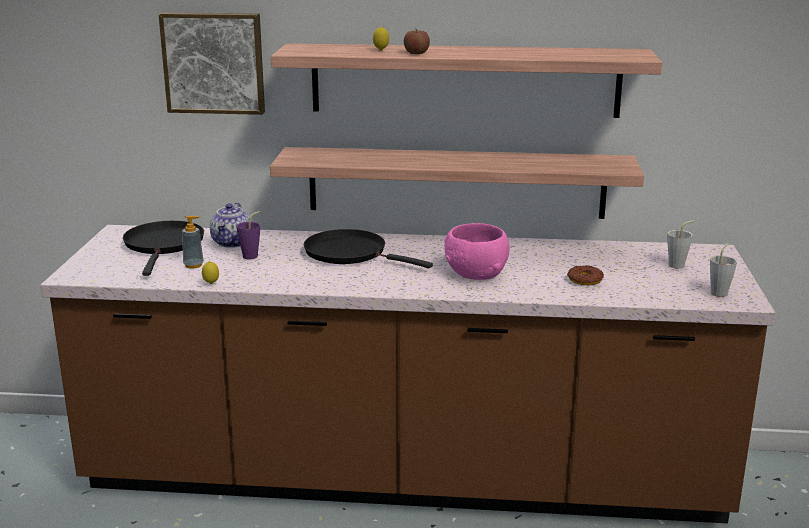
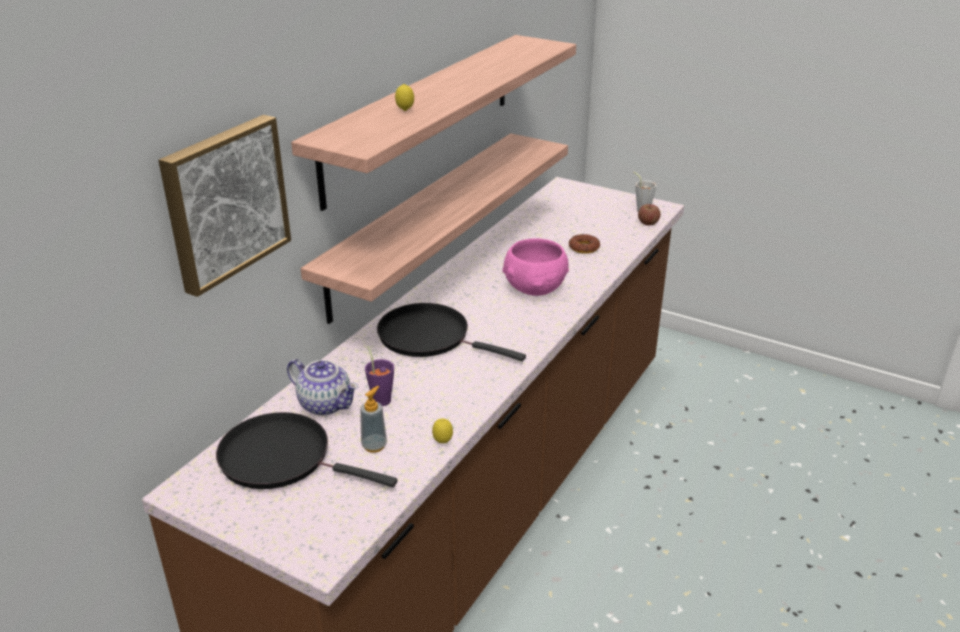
camera: 65 degrees left, 10 degrees up
black frying pan [304,229,433,268] -> black frying pan turned 60 degrees clockwise [377,303,526,361]
apple [404,29,430,54] -> apple moved to [638,204,660,226]
grey cup [668,220,694,269] -> none

